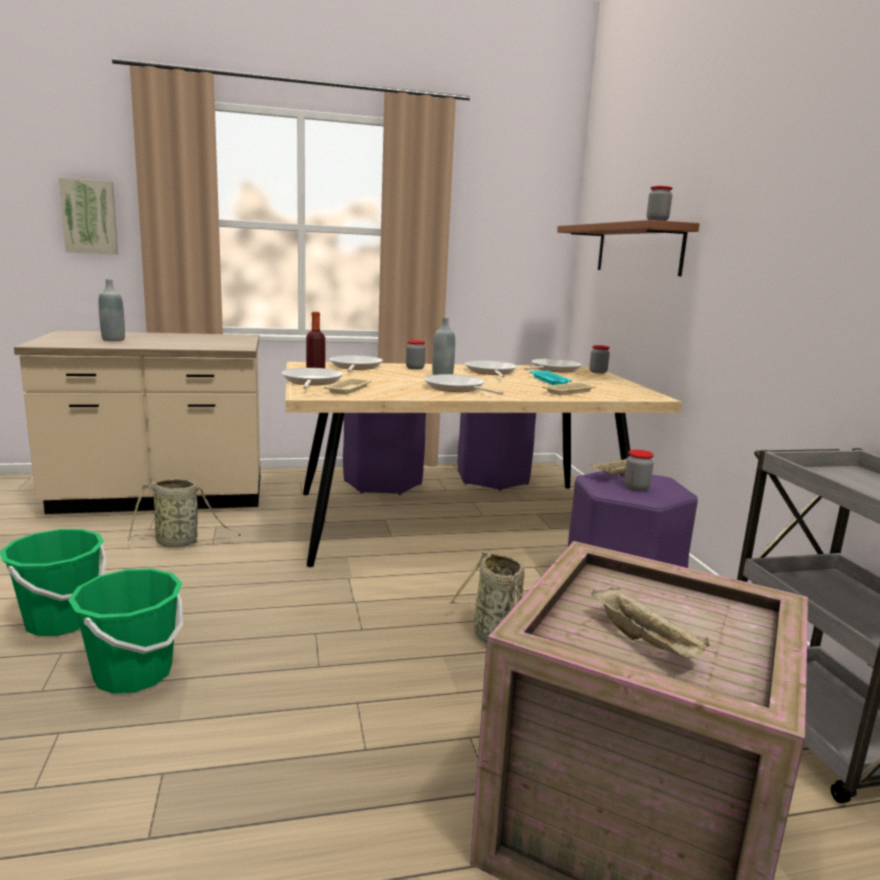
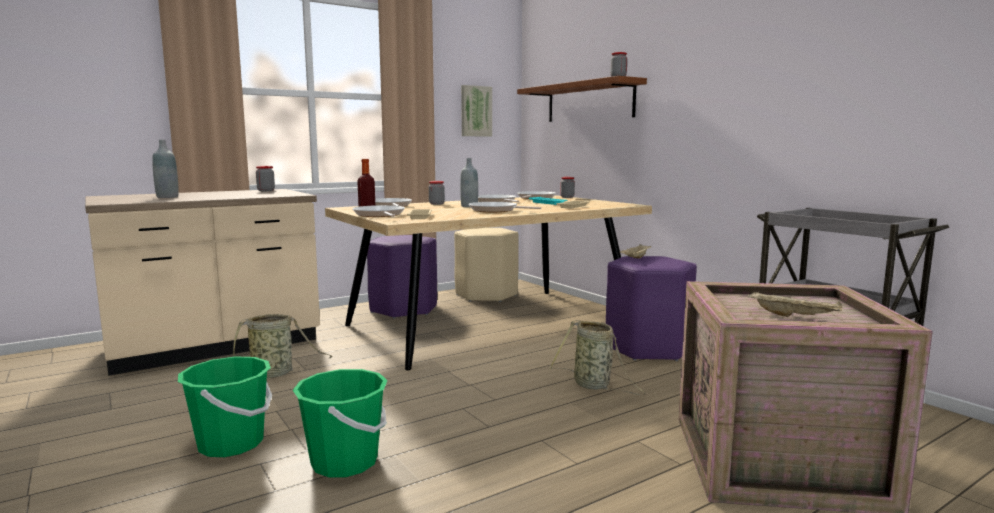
camera: 20 degrees left, 5 degrees down
picture [59,178,118,254] -> picture moved to [461,85,492,137]
purple stool [458,413,536,491] -> beige stool [454,228,519,302]
jar [624,450,654,491] -> jar moved to [256,166,275,191]

